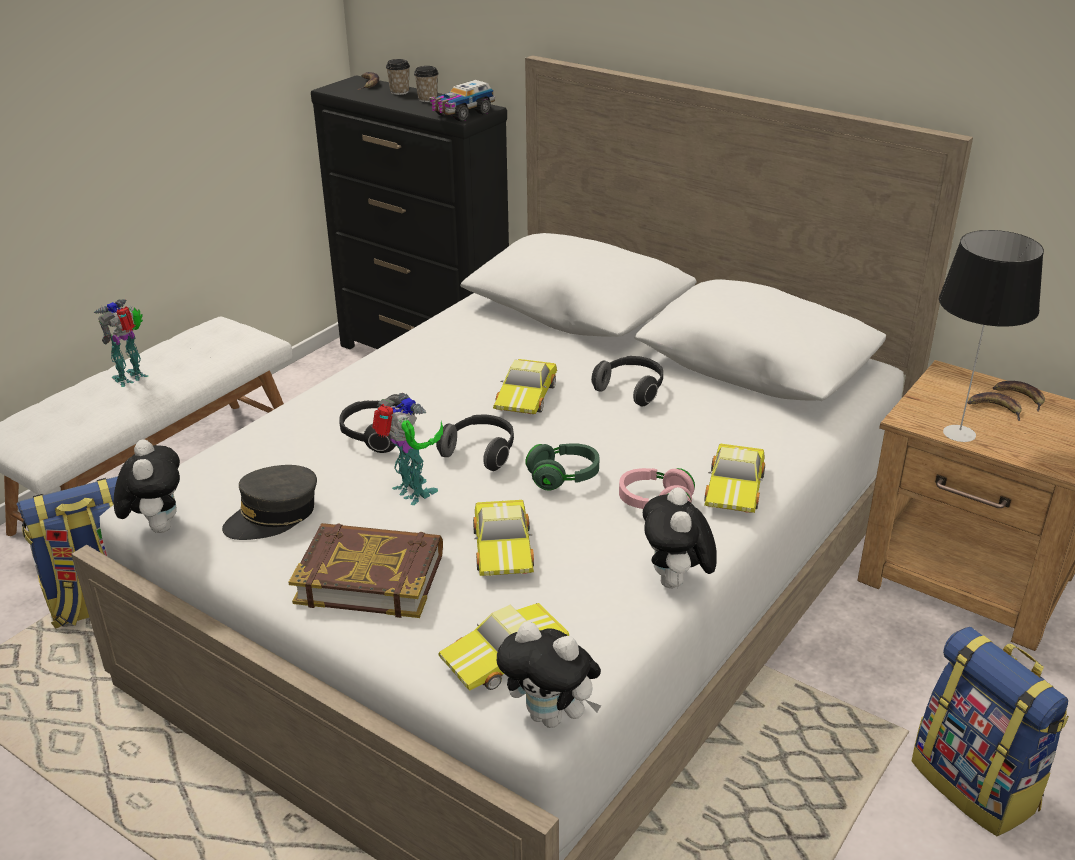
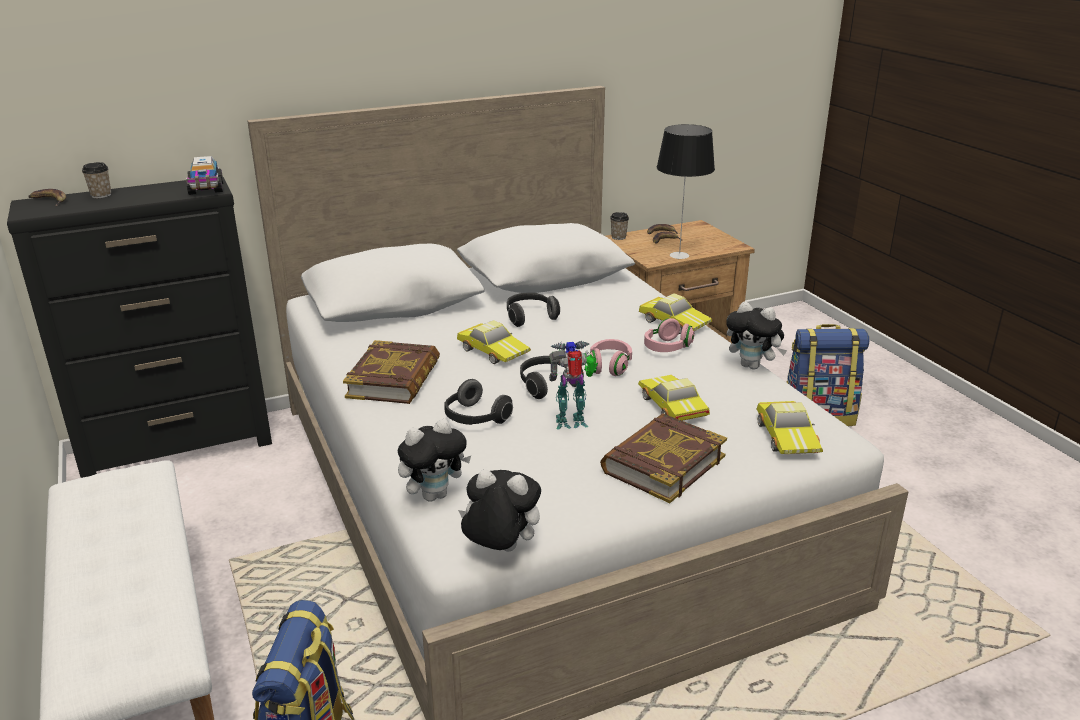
camera: 60 degrees left, 5 degrees down
toy robot [93,299,148,387] -> none
grey cap [222,465,317,540] -> none
cup [414,66,439,102] -> cup moved to [610,212,629,240]
toy car [473,500,534,576] -> toy car turned 135 degrees counterclockwise [638,375,710,421]
plush toy [497,621,601,728] -> plush toy moved to [398,419,471,502]
green headphones [525,443,599,490] -> pink headphones [589,339,632,376]
none -> book [343,340,440,404]

